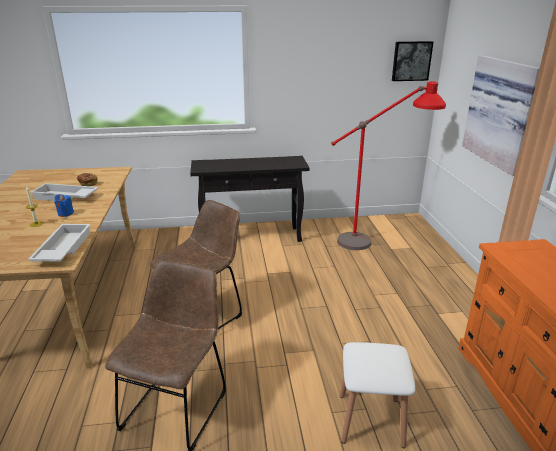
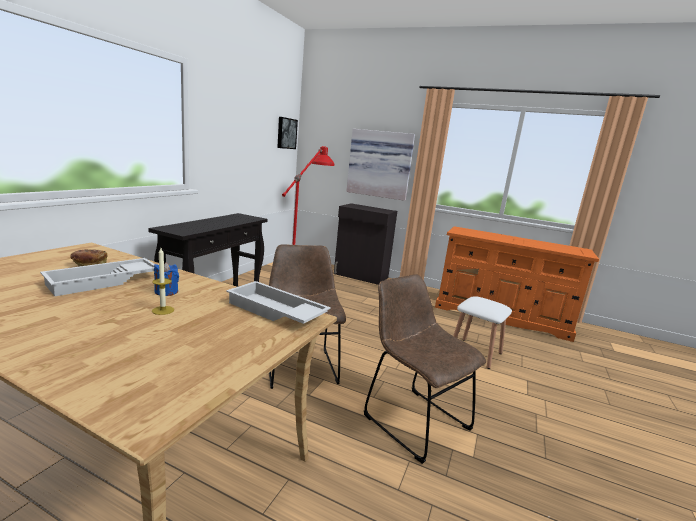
camera: 60 degrees left, 10 degrees down
none -> black cabinet [334,203,397,285]

